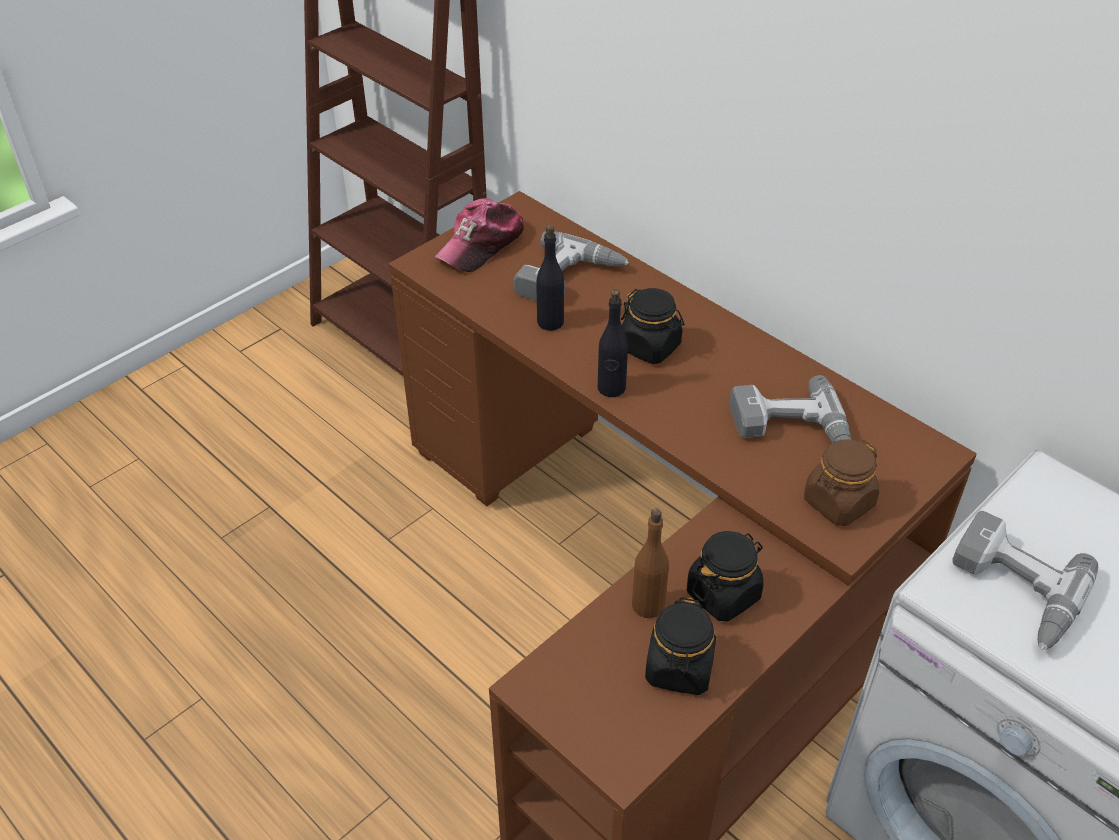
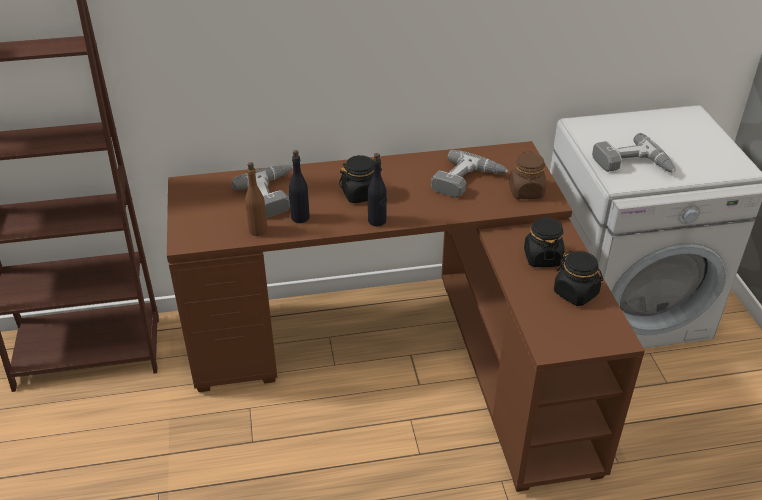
camera: 55 degrees left, 5 degrees down
cap [435,198,525,272] -> none
brown bottle [632,508,669,618] -> brown bottle moved to [245,162,267,236]

